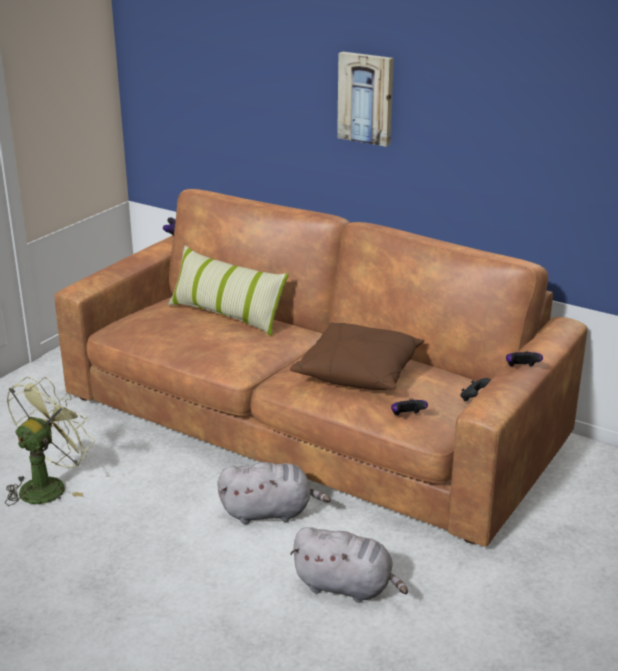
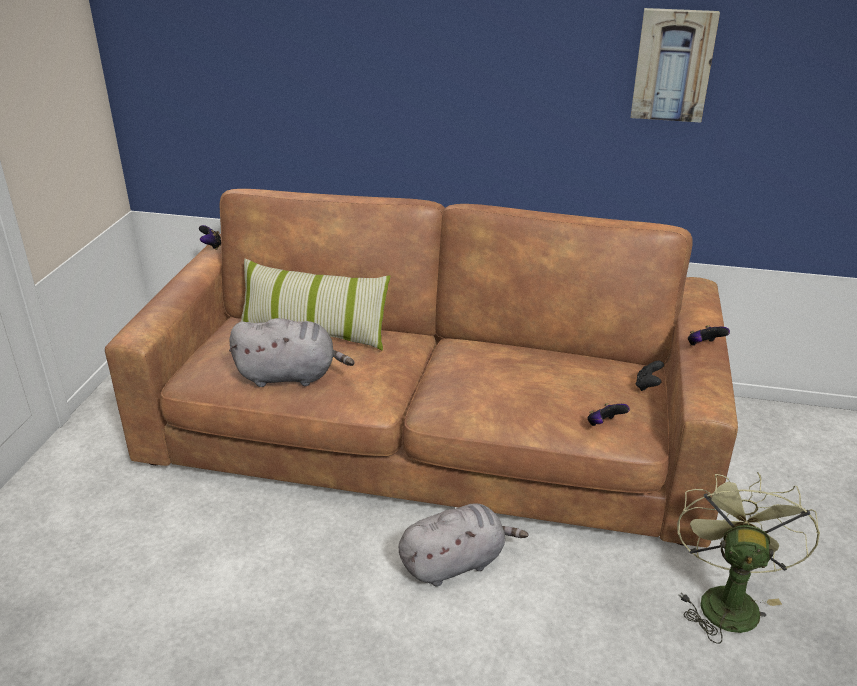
camera: 20 degrees left, 5 degrees up
green fan [5,377,94,506] -> green fan moved to [677,472,820,644]
brown pillow [290,322,425,390] -> none
grey plush toy [290,527,408,603] -> grey plush toy moved to [229,318,354,387]
picture [337,52,394,147] -> picture moved to [631,8,720,123]

